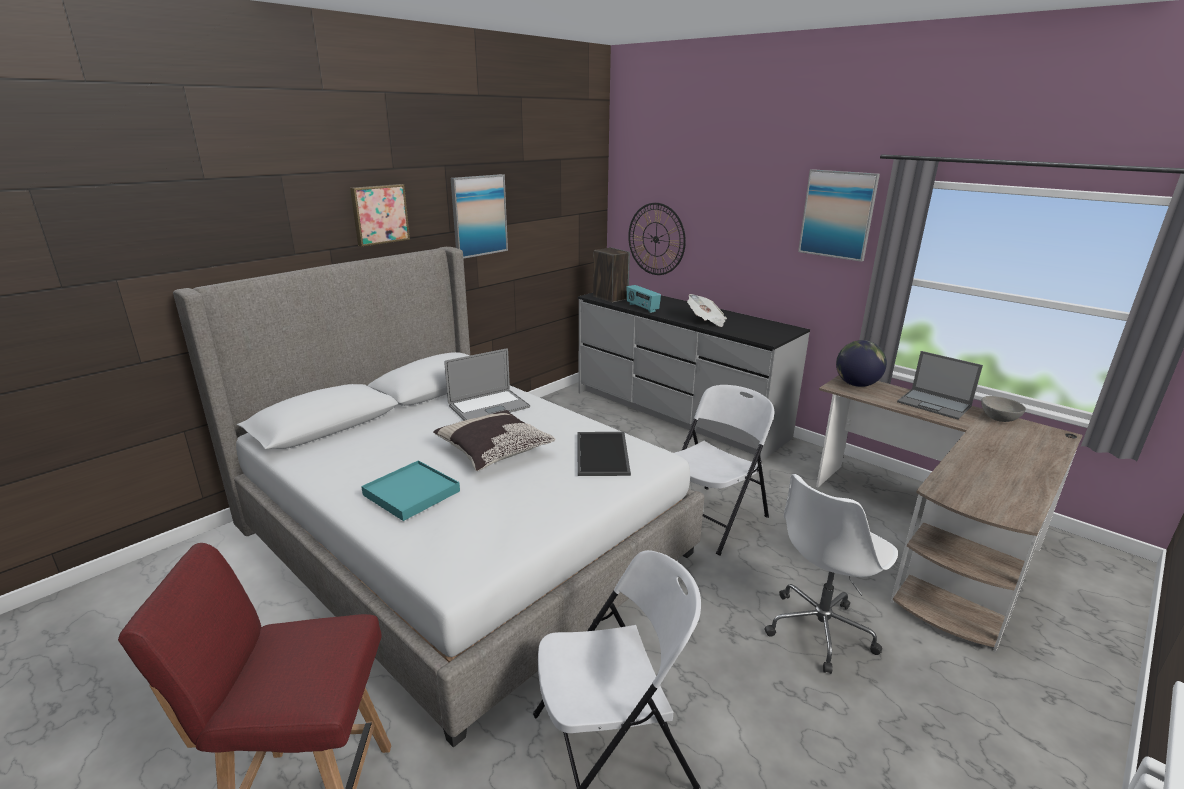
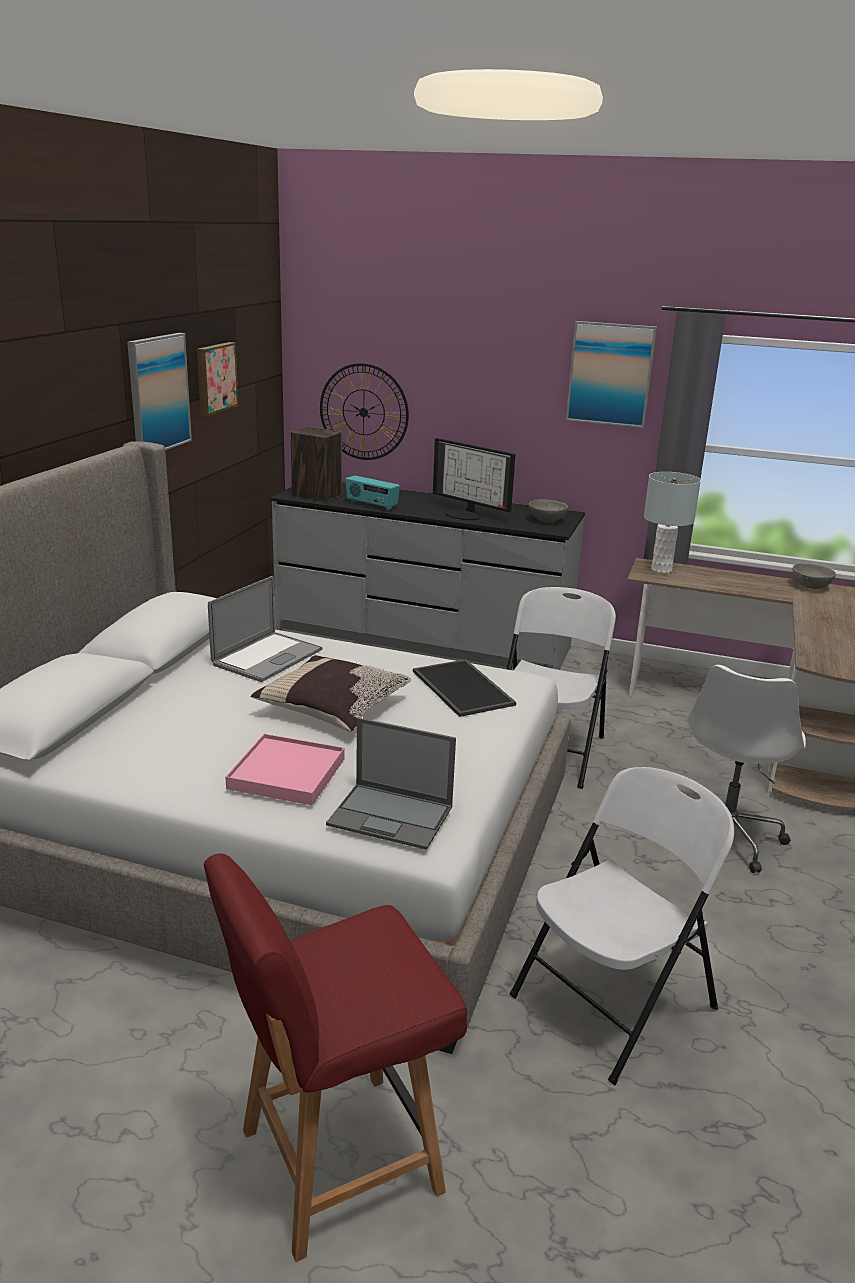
camera: 25 degrees left, 0 degrees up
picture [350,184,410,247] -> picture moved to [197,342,239,416]
turquoise tray [361,460,460,521] -> pink tray [225,734,345,805]
newspaper [687,294,727,327] -> monitor [433,438,515,520]
globe [836,340,887,387] -> grey table lamp [644,472,701,574]
laptop [897,351,983,420] -> laptop moved to [326,717,456,850]
none -> grey bowl [529,499,568,522]

